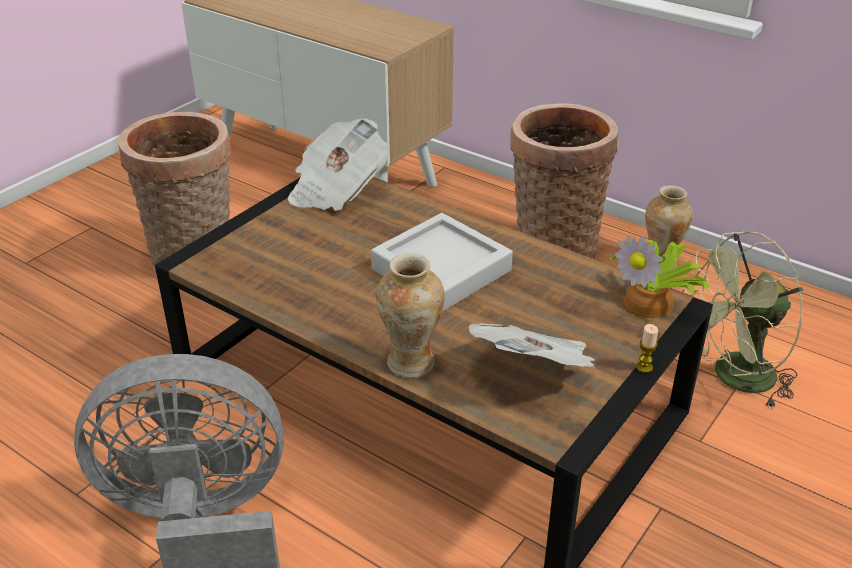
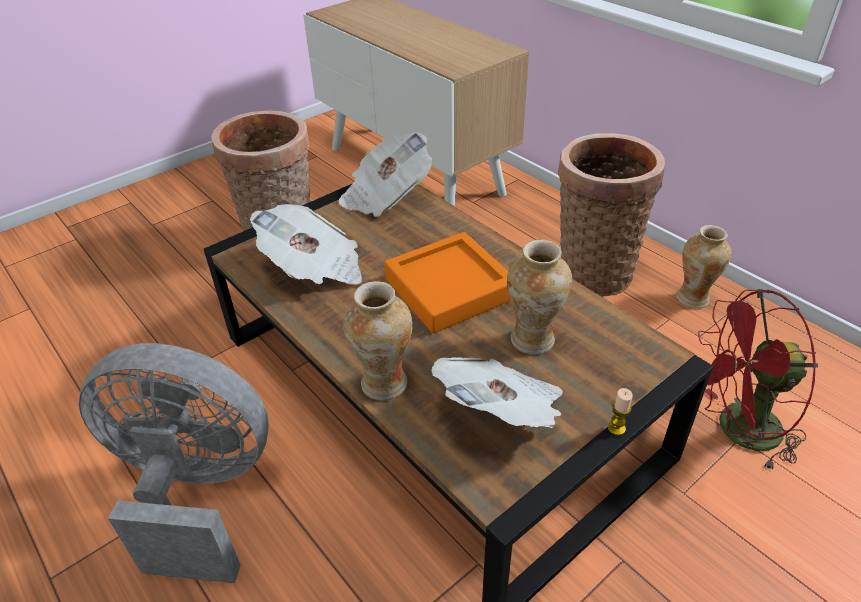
camera: 15 degrees right, 5 degrees up
grey tray [371,213,513,312] -> orange tray [384,232,510,333]
potted plant [607,236,710,318] -> none
green fan [684,231,803,410] -> red fan [698,289,818,472]
none -> newspaper [250,204,362,285]
none -> vase [507,240,572,355]

